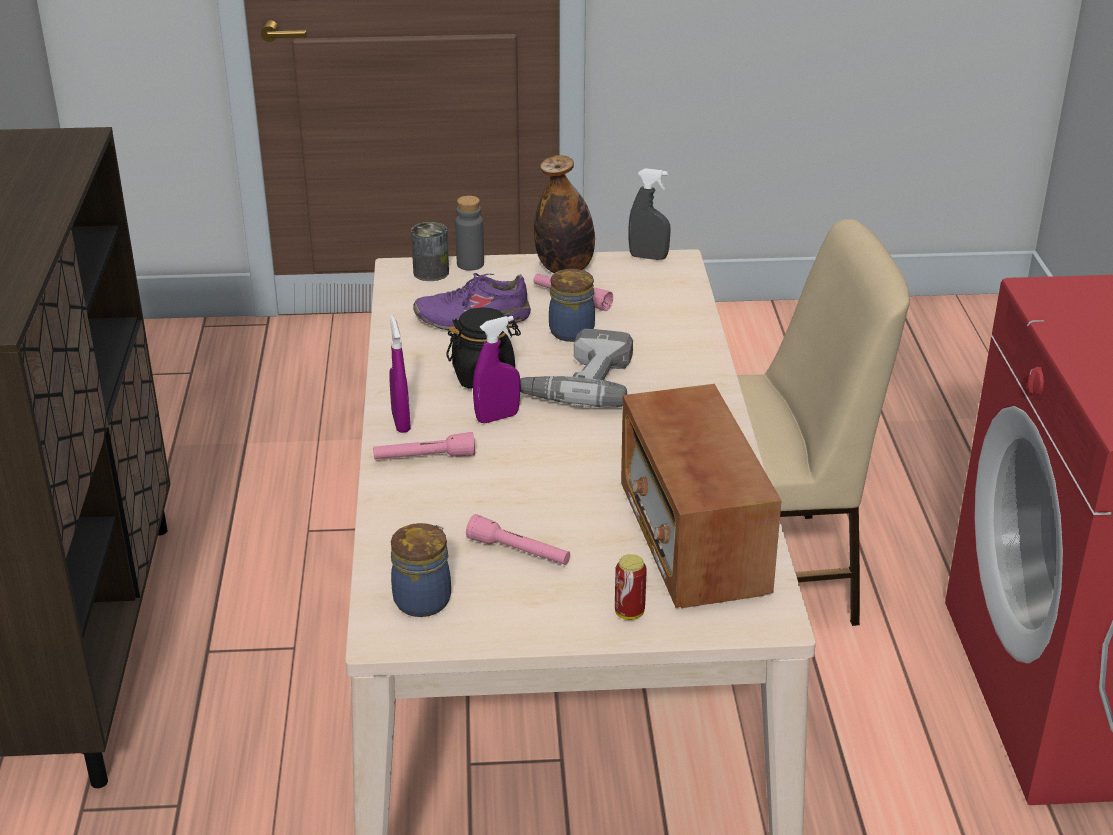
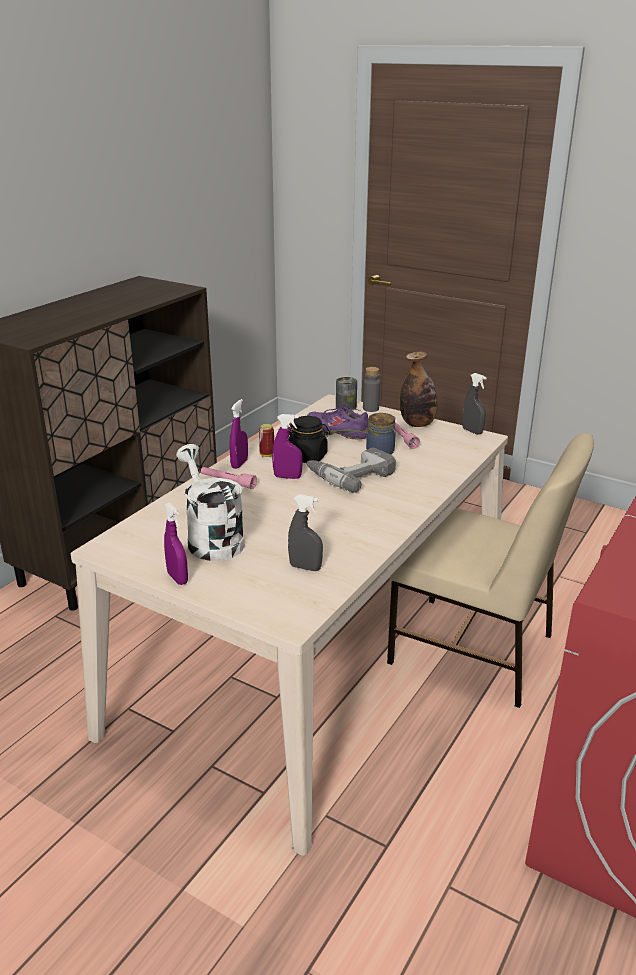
camera: 35 degrees right, 5 degrees down
jar [391,523,451,617] -> none
pink flashlight [466,514,570,565] -> white watering can [176,444,245,561]
can [615,554,647,620] -> can moved to [259,424,274,457]
radio [621,384,782,608] -> grey spray bottle [288,494,323,571]
none -> purple spray bottle [164,503,188,585]

